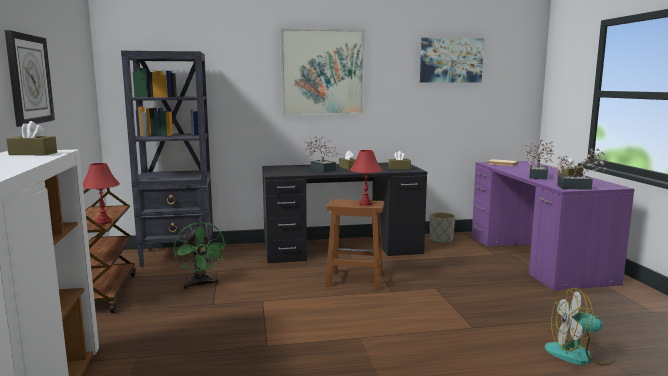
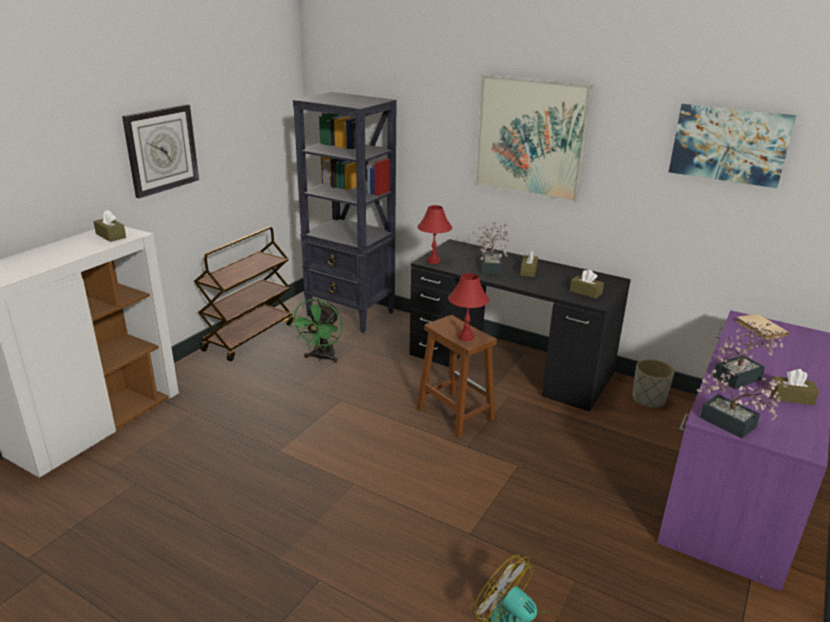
camera: 40 degrees right, 15 degrees up
red table lamp [83,163,120,225] -> red table lamp moved to [417,205,452,264]

